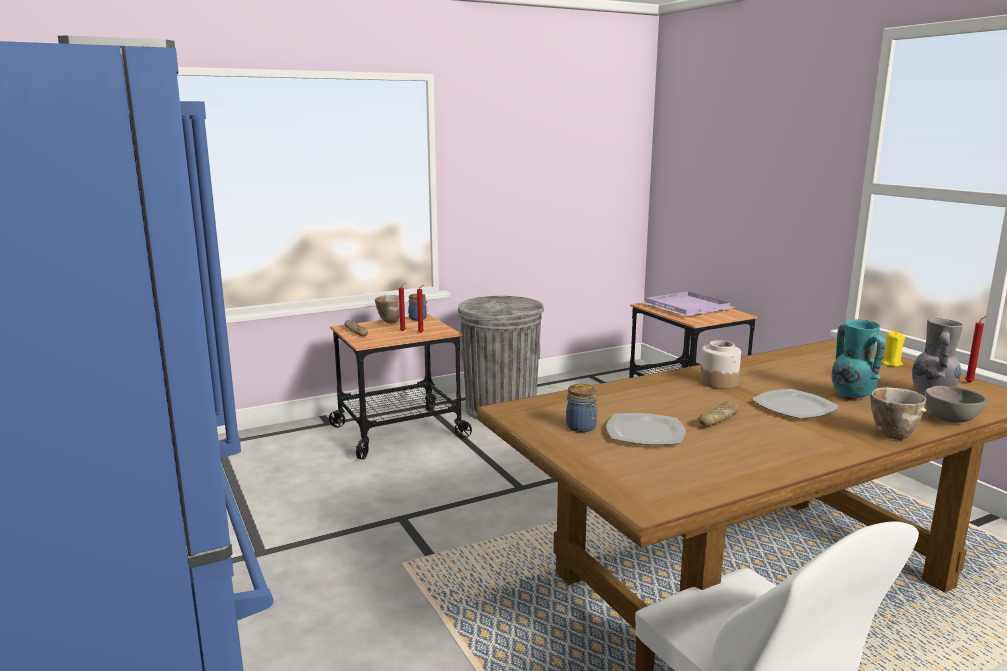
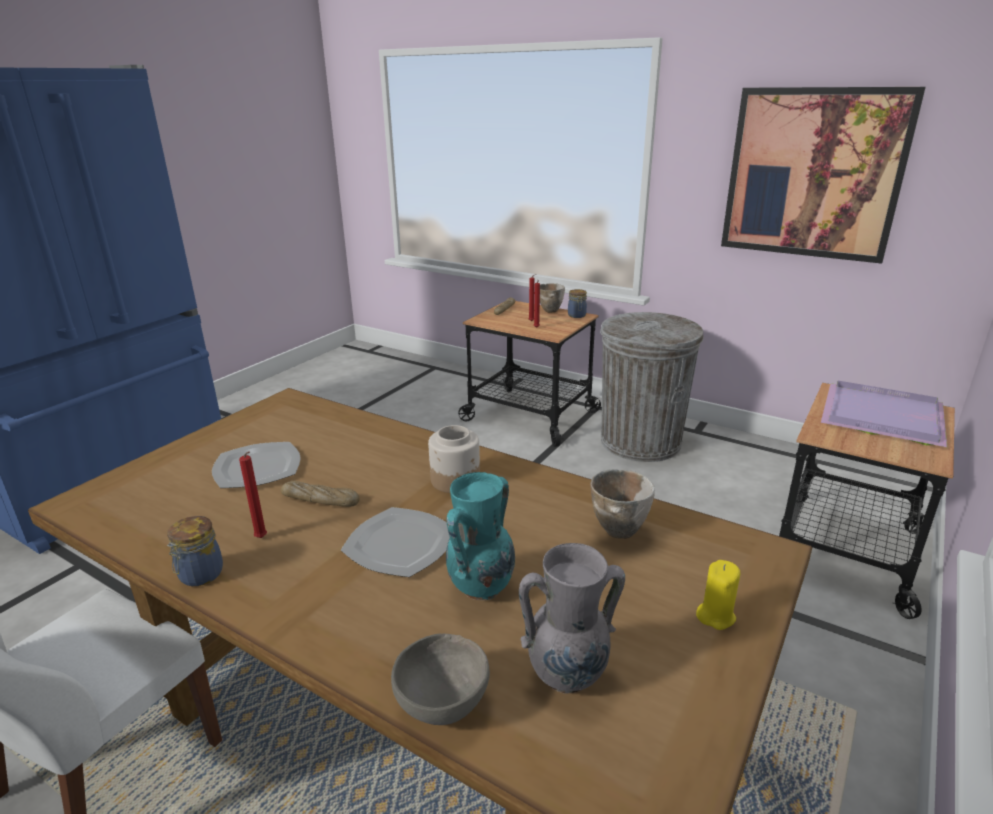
camera: 60 degrees right, 10 degrees up
jar [566,384,597,432] -> jar moved to [167,516,223,586]
bowl [870,387,927,440] -> bowl moved to [590,469,655,539]
red candle [965,316,986,383] -> red candle moved to [239,451,267,538]
none -> picture [721,87,926,264]

